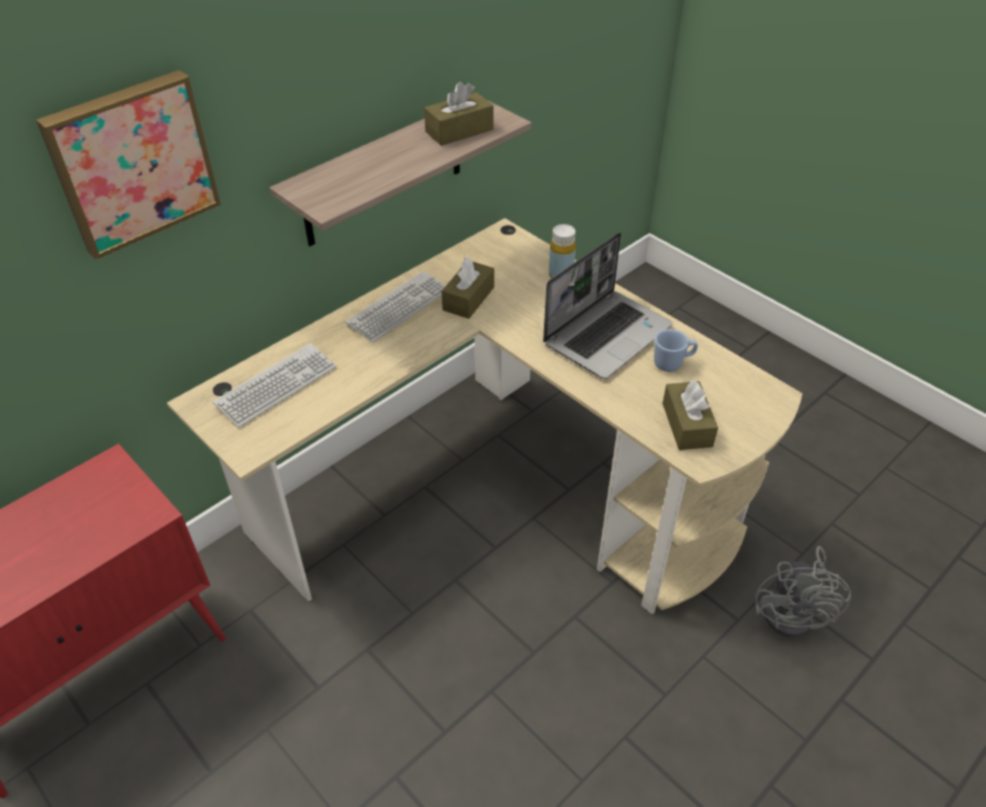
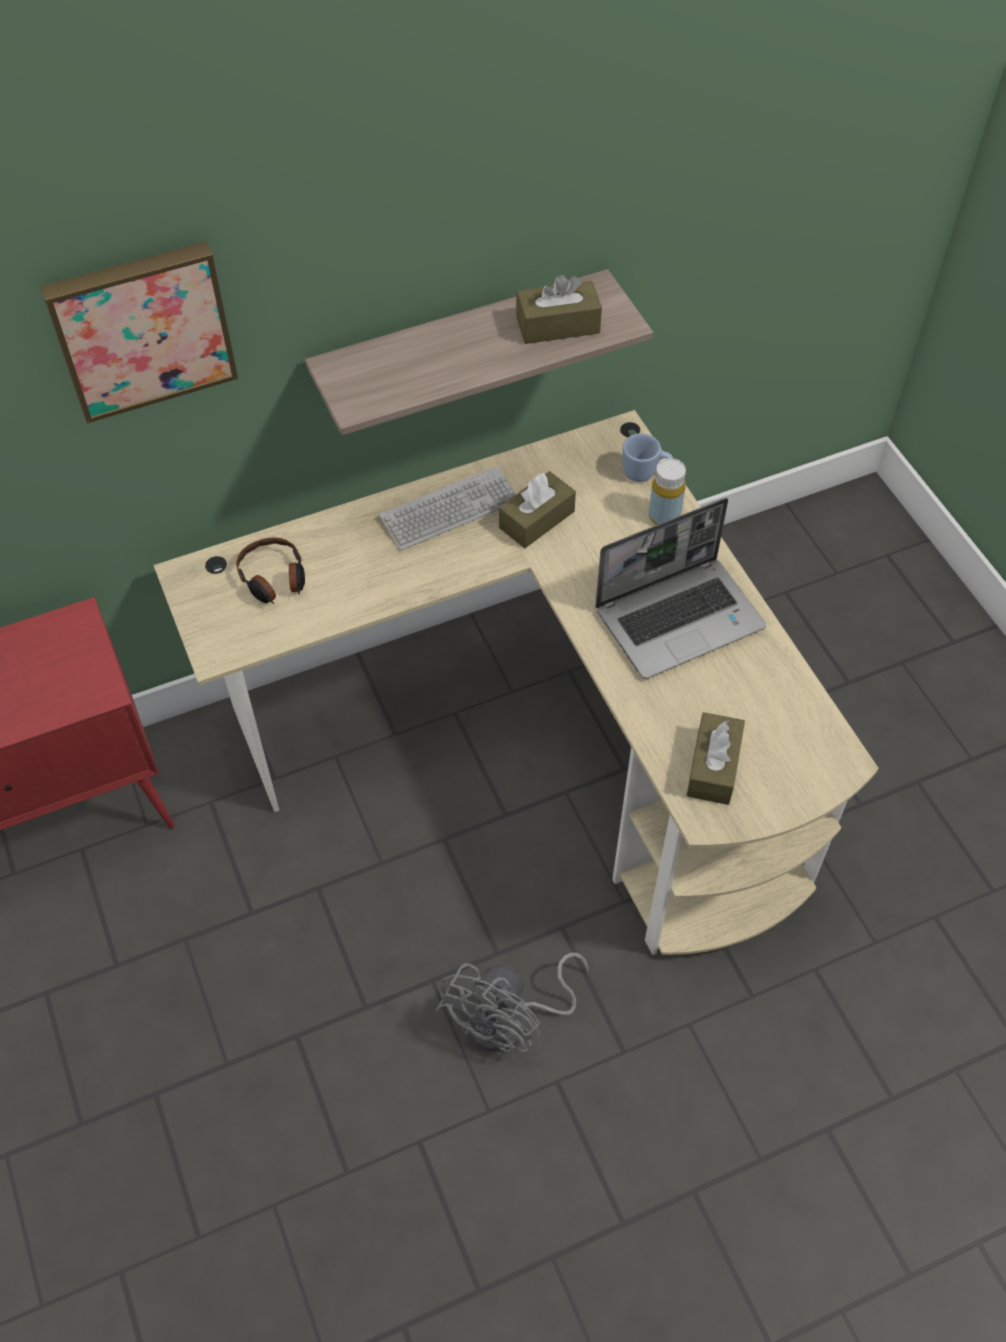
camera: 20 degrees right, 10 degrees up
keyboard [213,343,336,427] -> headphones [236,537,305,604]
blue mug [654,329,698,372] -> blue mug moved to [623,433,673,482]
grey fan [755,546,851,638] -> grey fan moved to [436,953,589,1053]

